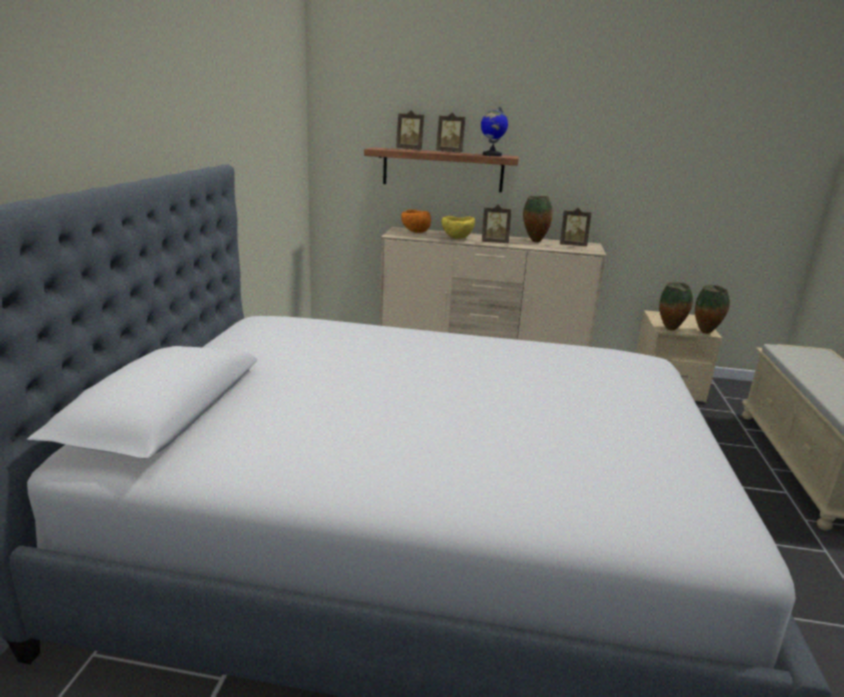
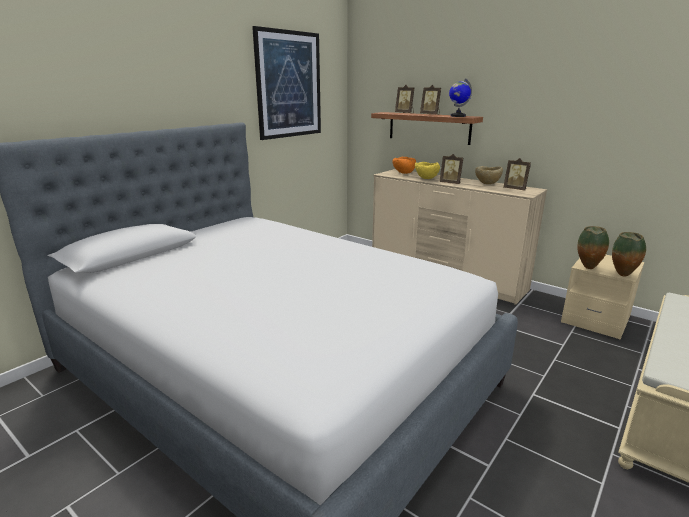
camera: 30 degrees right, 0 degrees up
vase [523,196,553,242] -> beige bowl [475,166,503,184]
none -> picture [252,26,321,140]

